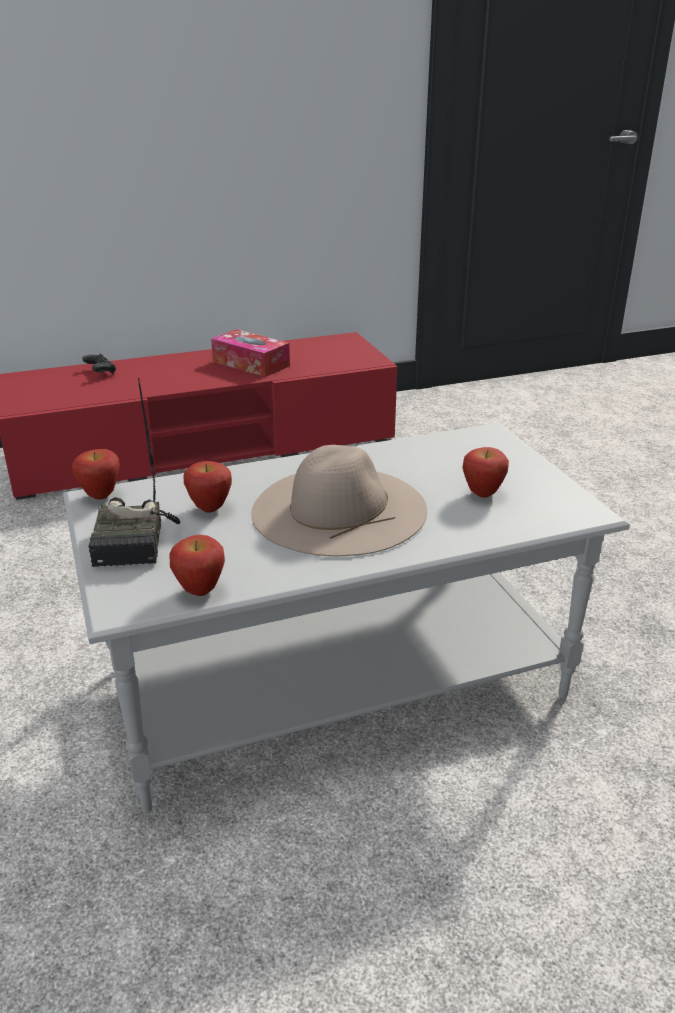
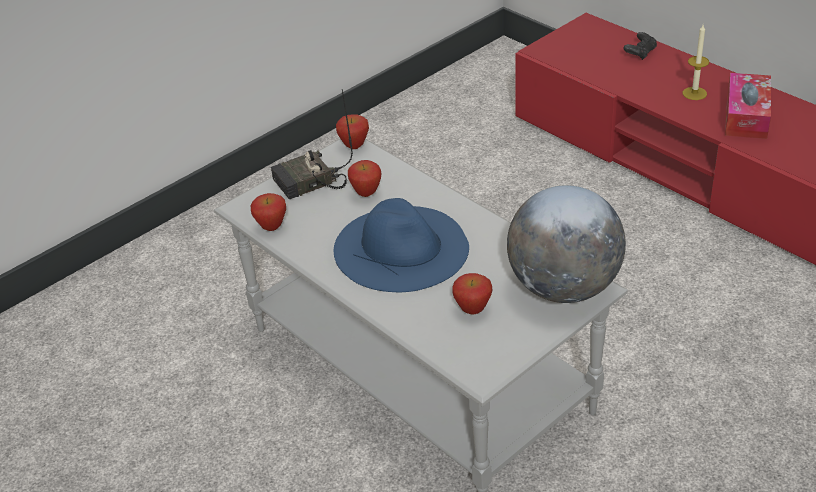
camera: 70 degrees right, 10 degrees up
beige hat [251,445,427,556] -> blue hat [334,198,469,292]
none -> globe [507,185,626,303]
none -> candle [682,25,709,100]

